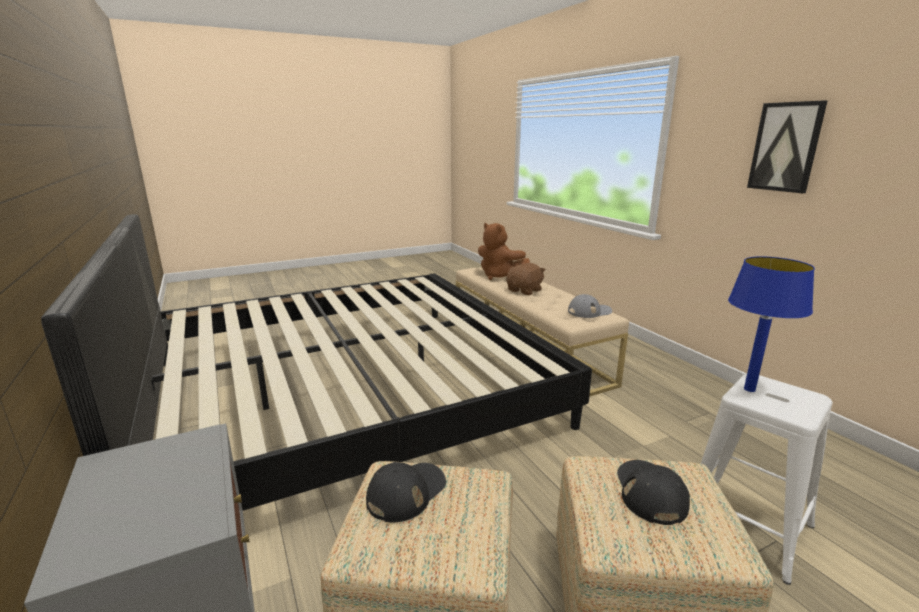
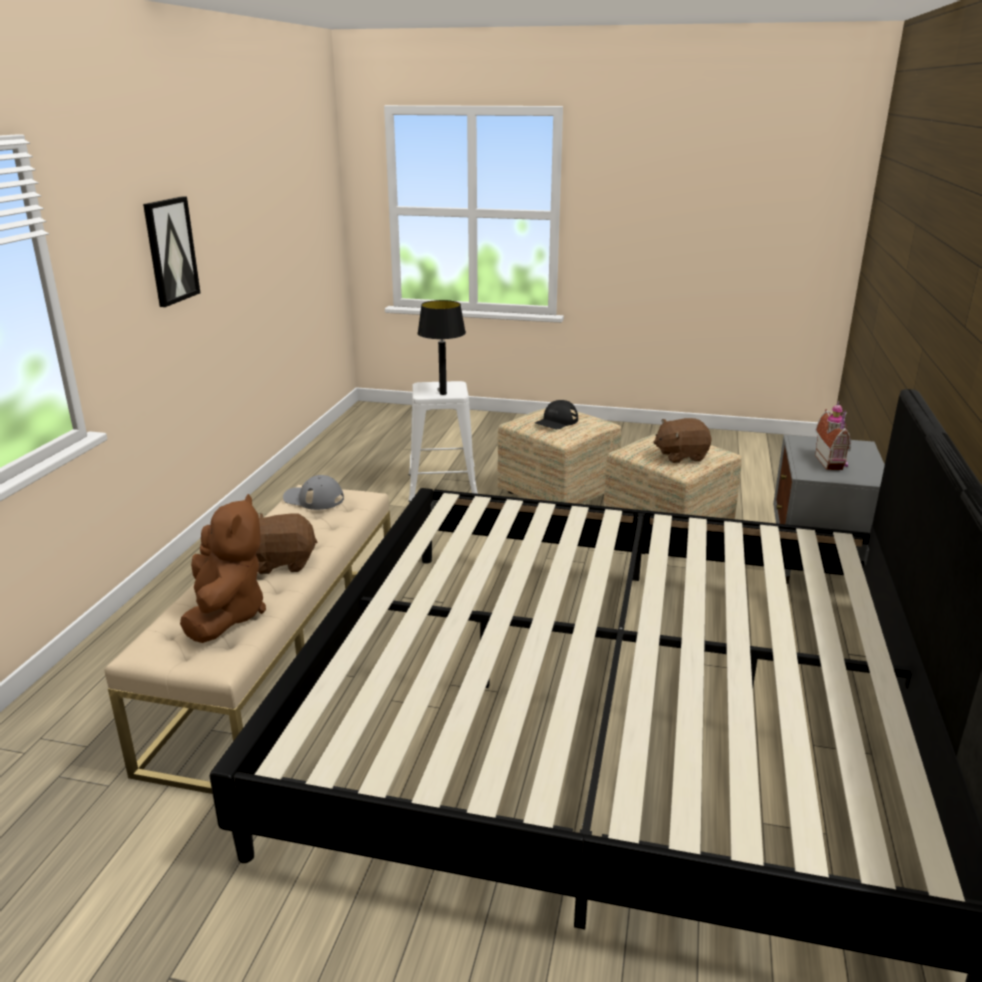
camera: 140 degrees left, 5 degrees up
black cap [366,462,446,522] -> brown plush toy [653,418,712,463]
blue table lamp [728,257,815,392] -> black table lamp [417,300,466,395]
none -> toy house [815,401,851,470]

